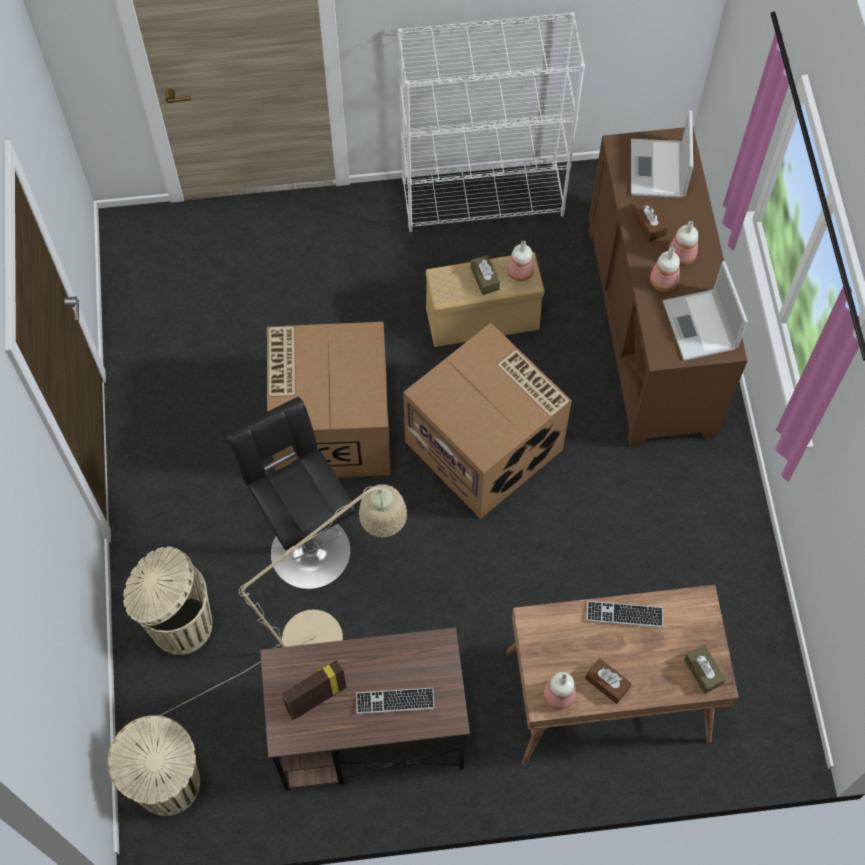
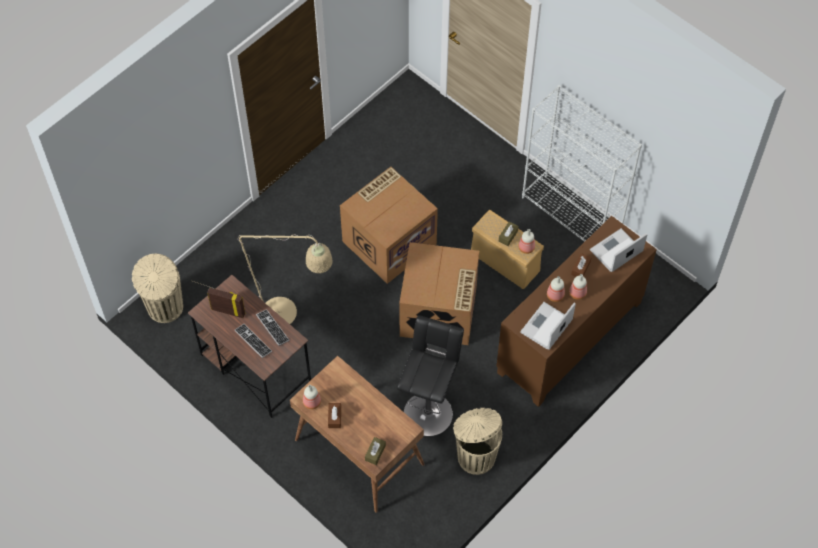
camera: 50 degrees right, 5 degrees down
beige trash can [123,547,212,655] -> beige trash can moved to [453,408,502,475]
black stool [226,397,356,589] -> black stool moved to [397,315,464,436]
keyboard [586,601,663,628] -> keyboard moved to [256,309,289,346]

